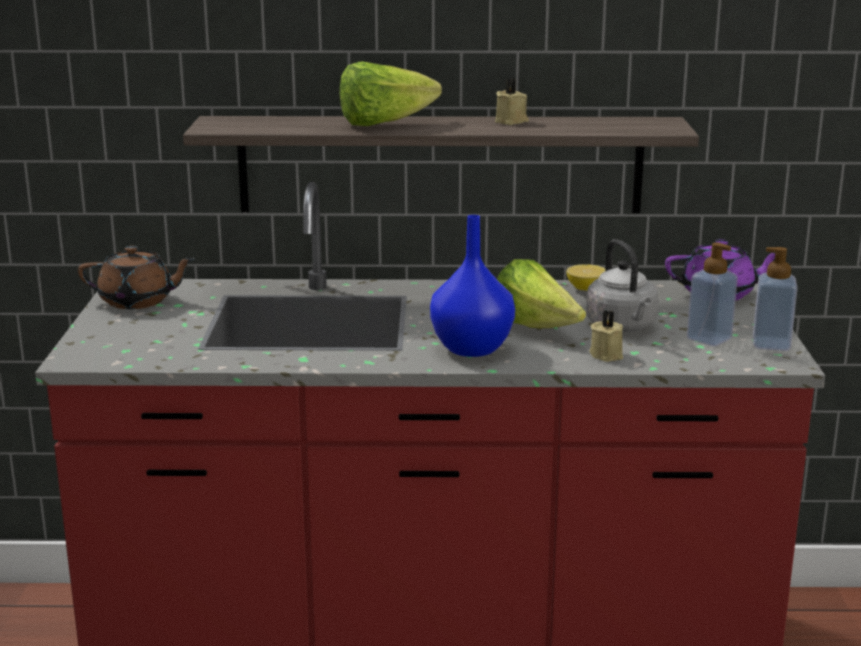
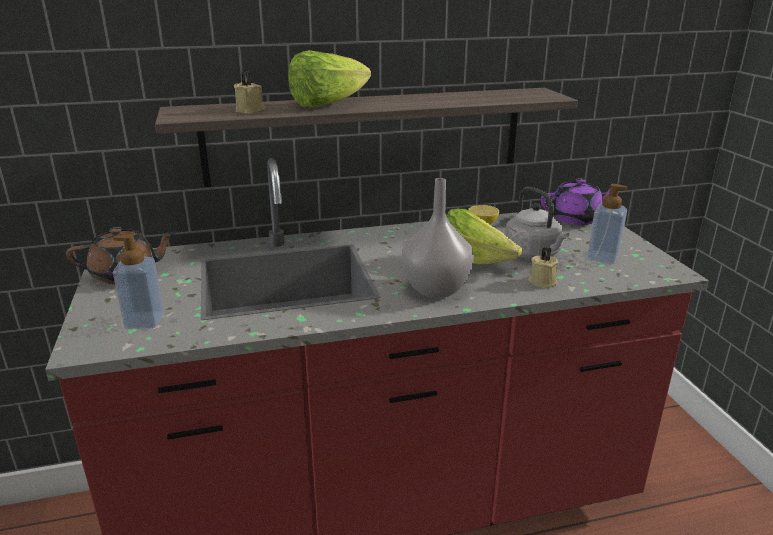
camera: 15 degrees left, 5 degrees up
blue vase [430,215,515,357] -> grey vase [402,178,474,298]
beige candle [495,79,529,125] -> beige candle moved to [234,72,266,114]
soap dispenser [753,247,798,351] -> soap dispenser moved to [113,234,164,329]

